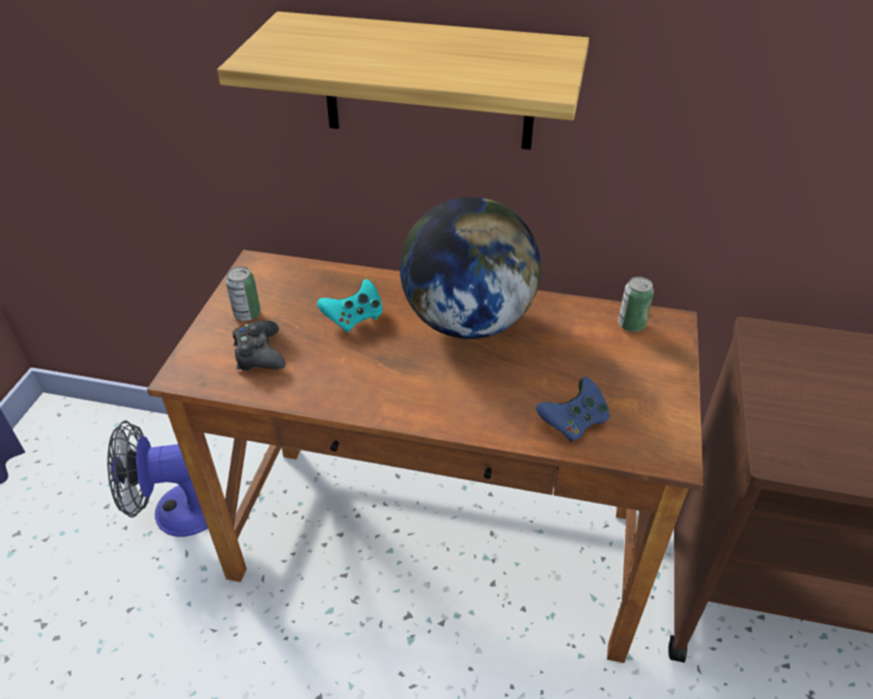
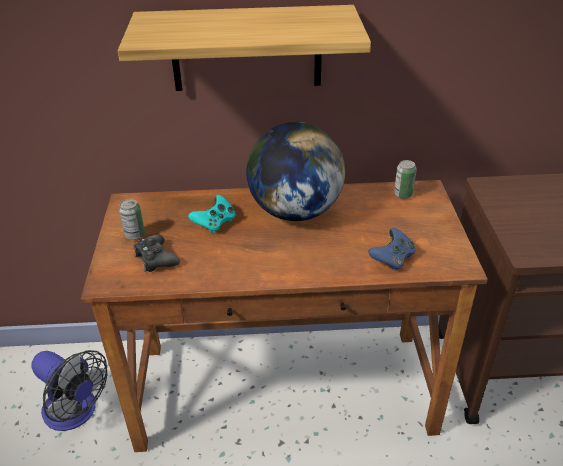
camera: 15 degrees left, 5 degrees down
fan [107,420,208,537] -> fan turned 120 degrees counterclockwise [31,350,107,431]

